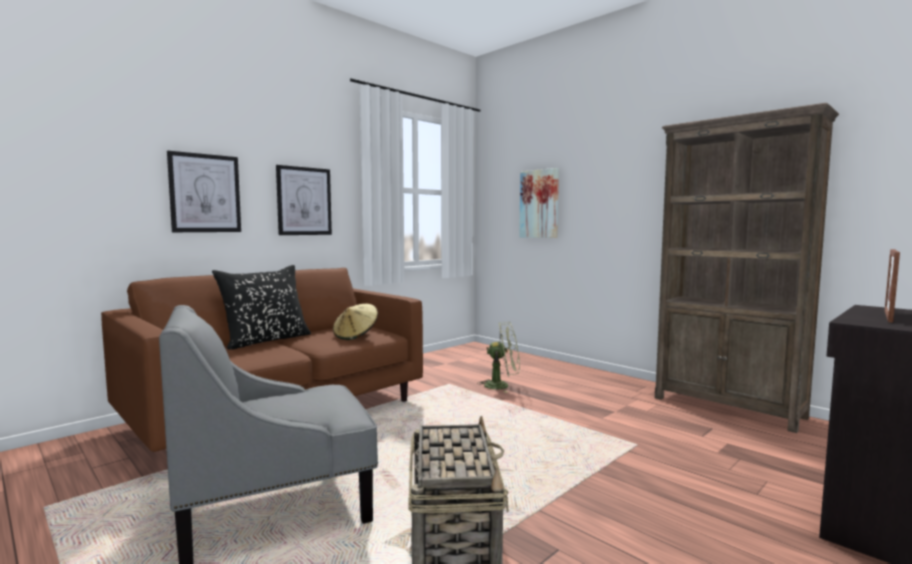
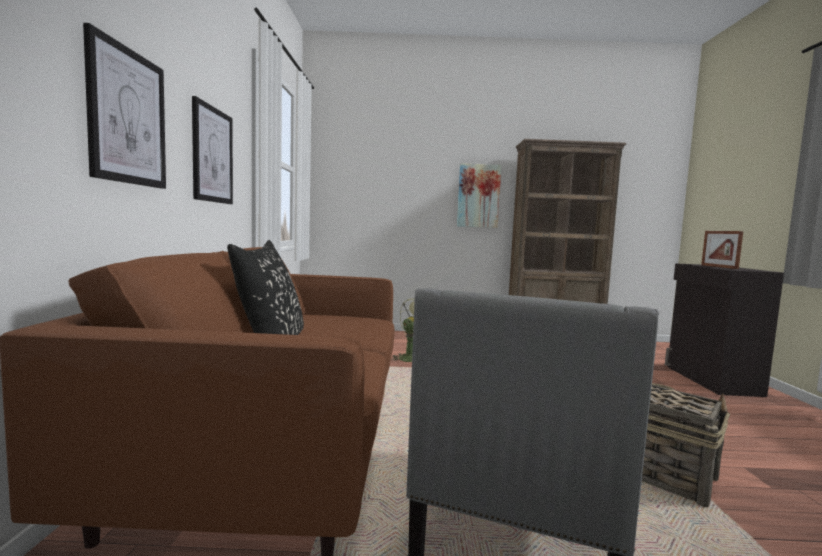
camera: 45 degrees left, 0 degrees up
beige hat [333,304,378,340] -> none
picture [519,168,559,238] -> picture moved to [457,163,501,228]

